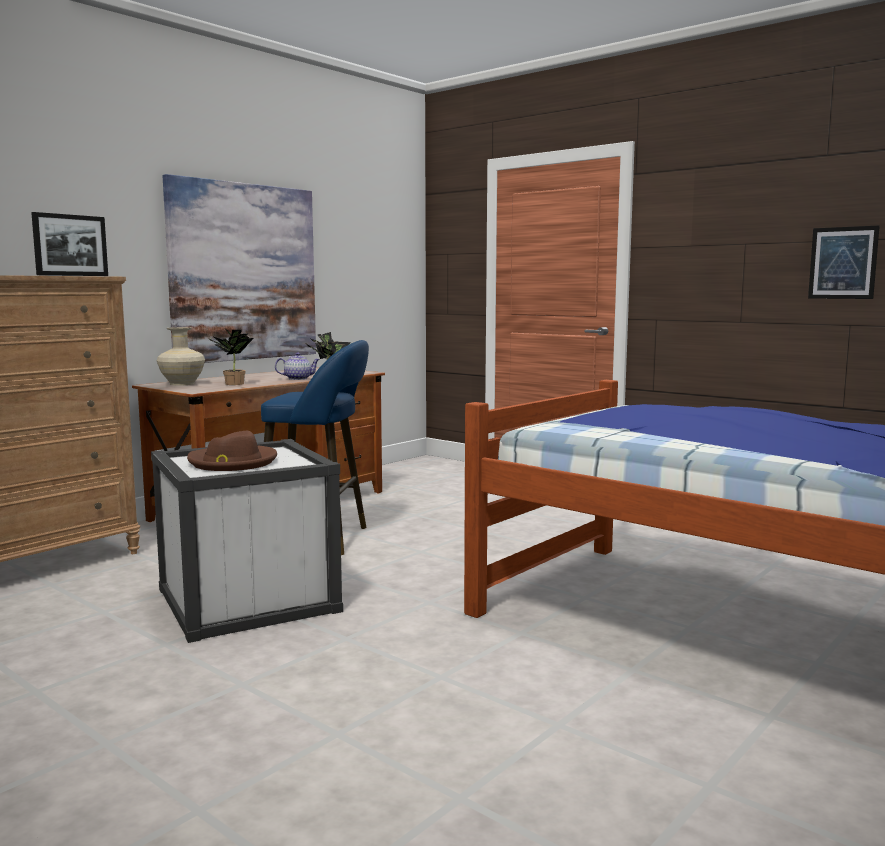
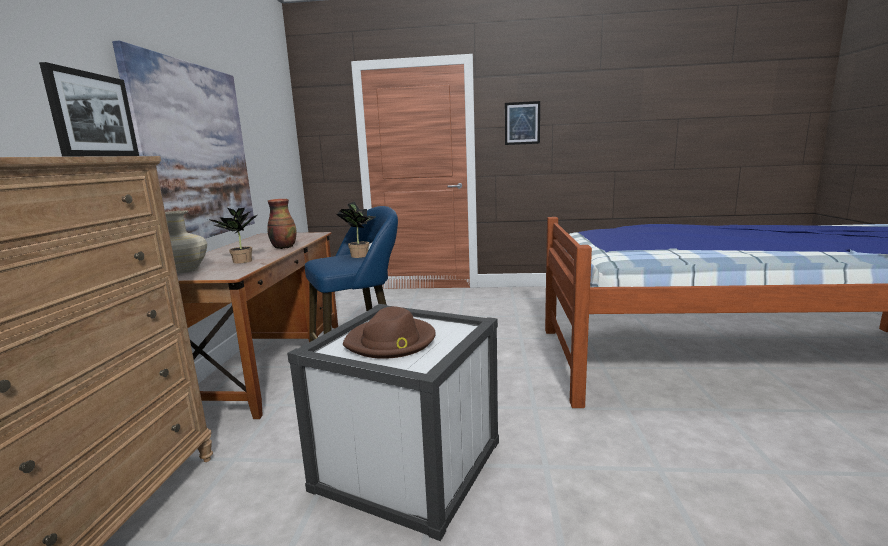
camera: 35 degrees left, 5 degrees up
teapot [275,353,320,380] -> vase [267,199,296,249]
picture [808,225,880,299] -> picture moved to [505,101,540,145]

